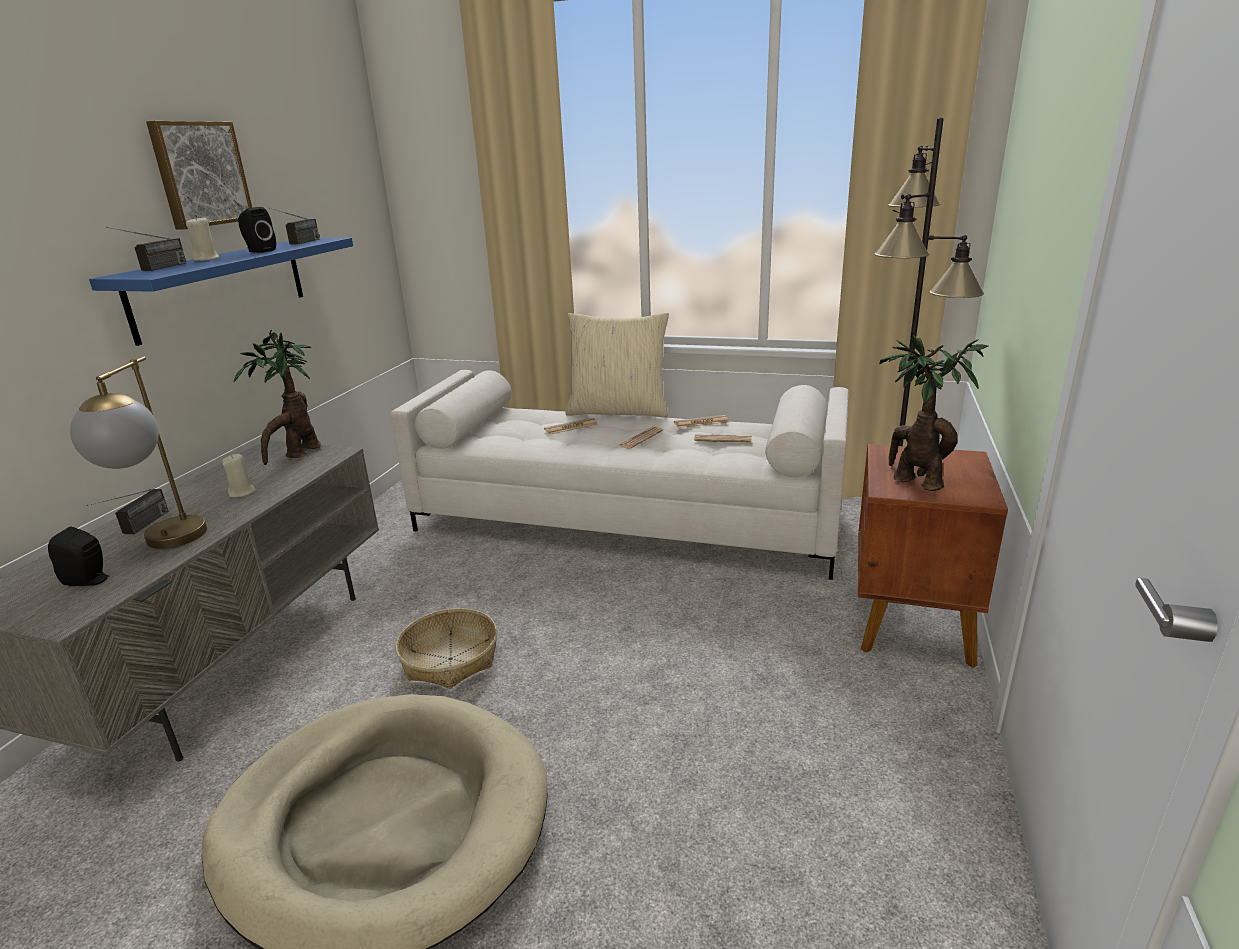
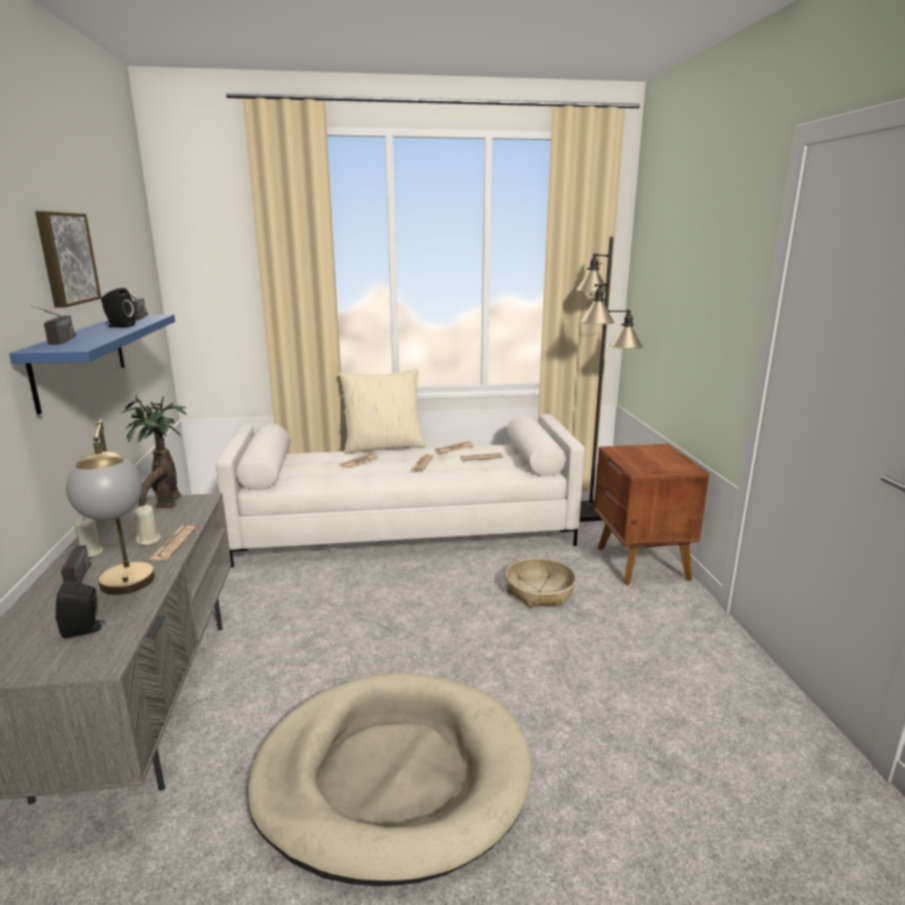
camera: 25 degrees left, 5 degrees down
beige candle [186,216,220,261] -> beige candle moved to [75,516,104,557]
basket [396,608,497,689] -> basket moved to [505,558,576,608]
potted plant [879,335,988,491] -> none
none -> newspaper [150,525,195,560]

